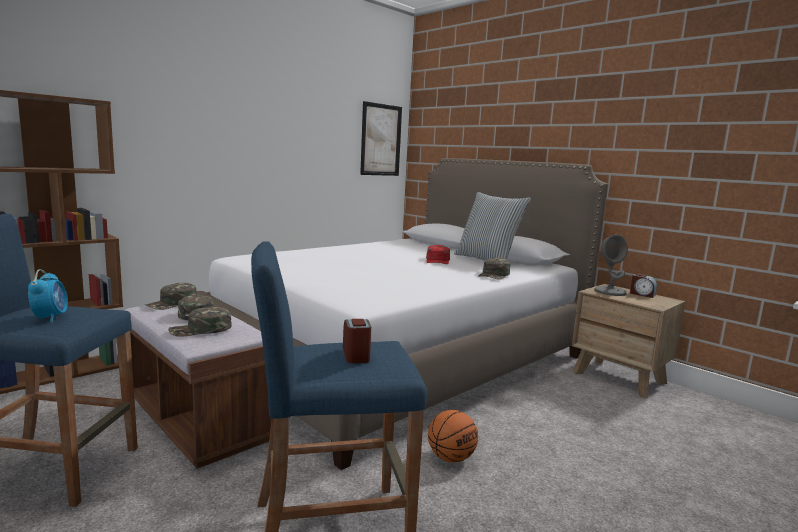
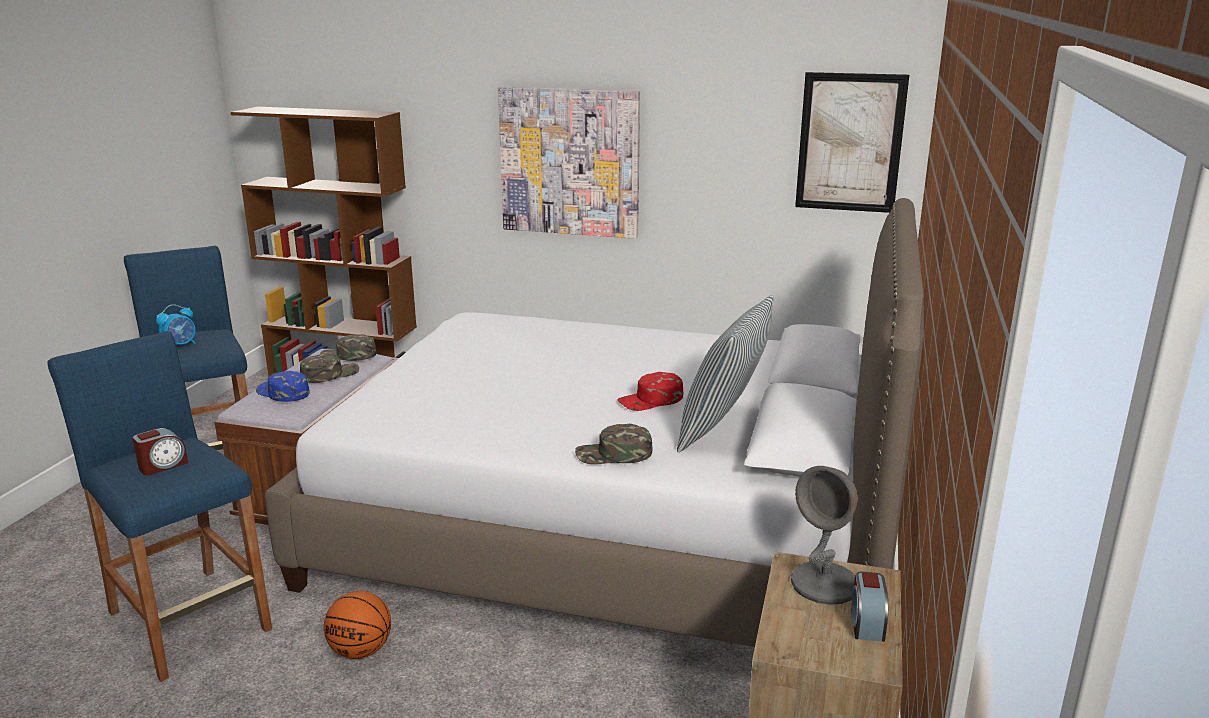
camera: 60 degrees right, 10 degrees up
green cap [168,306,232,337] -> blue cap [256,371,310,402]
none -> picture [498,87,640,239]

